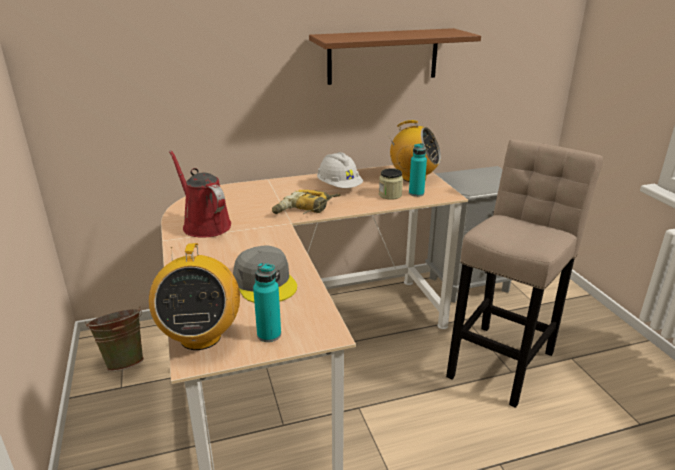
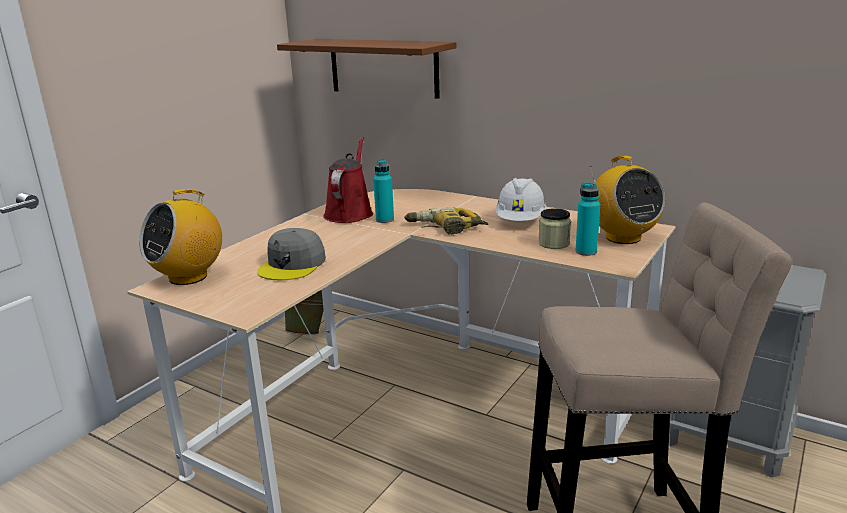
camera: 50 degrees right, 5 degrees down
turquoise bottle [253,263,281,342] -> turquoise bottle moved to [373,159,394,223]
brown shelf [309,28,481,85] -> brown shelf moved to [277,39,456,99]

